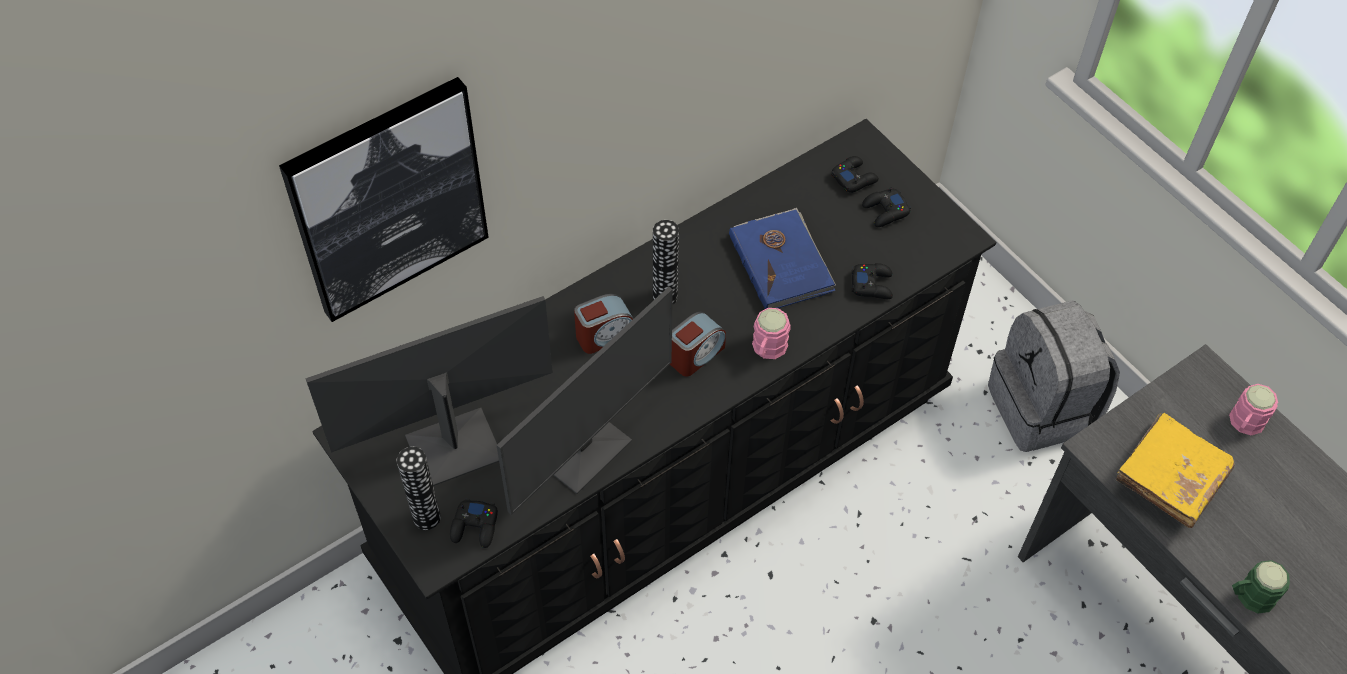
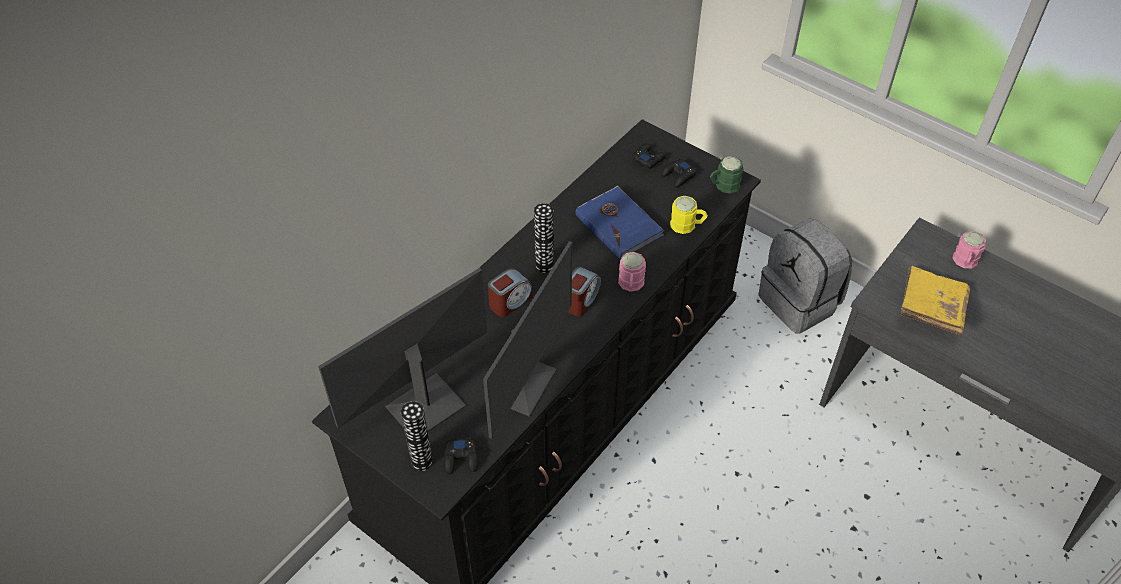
camera: 15 degrees left, 5 degrees down
picture [279,77,489,322] -> none
black game controller [852,263,893,299] -> yellow mug [670,196,708,234]
green mug [1232,560,1290,613] -> green mug moved to [710,156,743,194]

